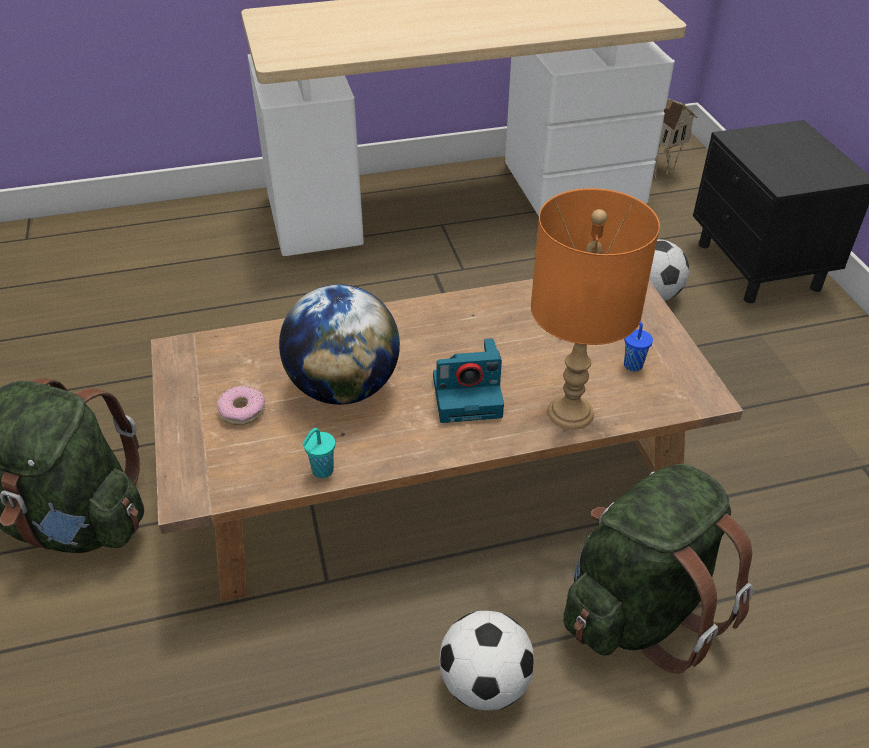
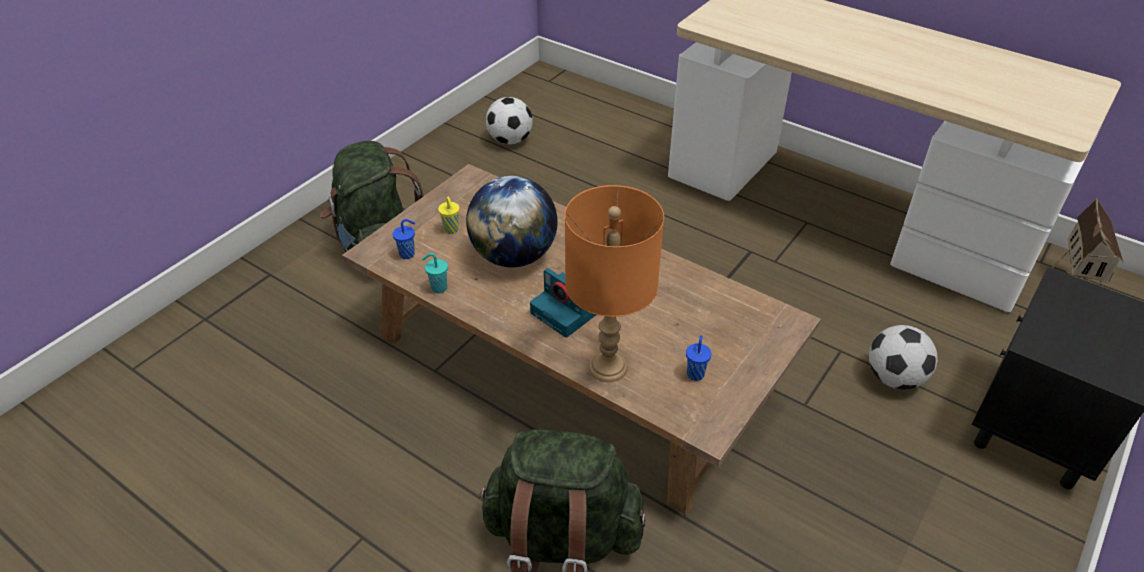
camera: 50 degrees right, 0 degrees up
donut [217,386,265,425] -> yellow cup [438,197,459,234]
football [439,611,534,710] -> football moved to [486,97,533,144]
none -> blue cup [393,219,415,259]

